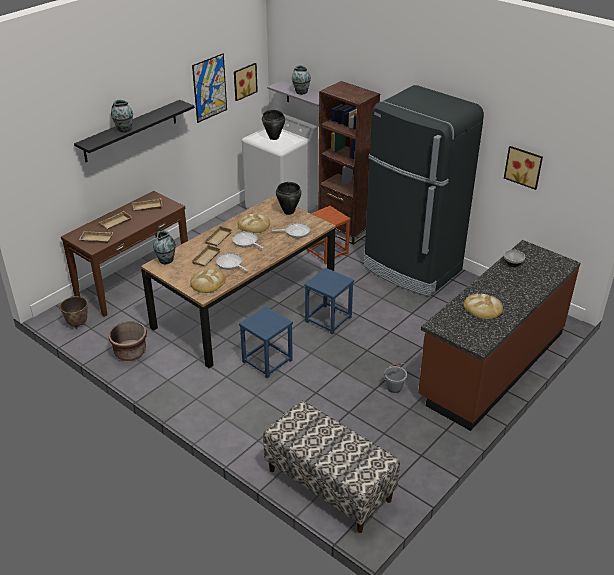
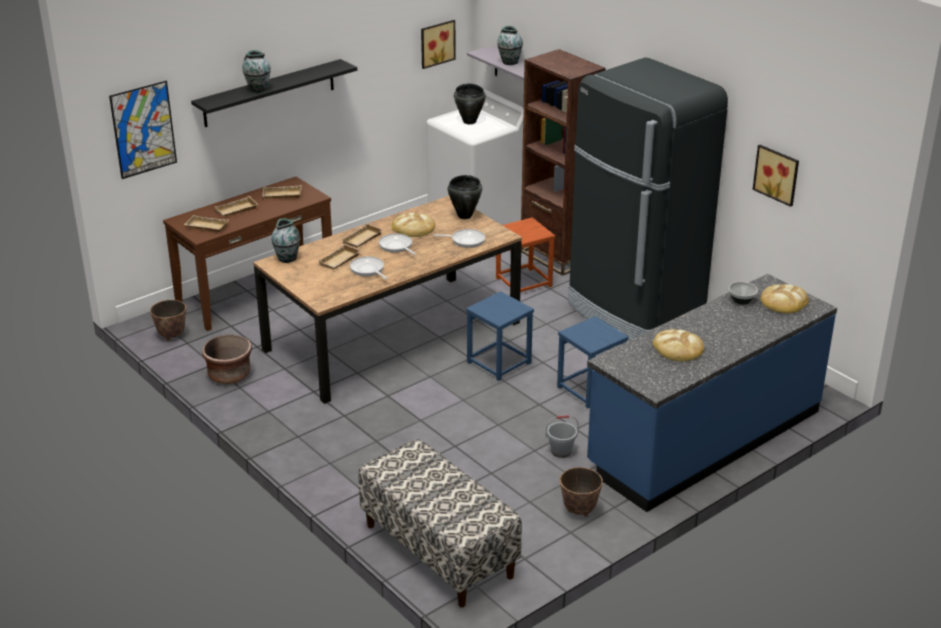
camera: 10 degrees right, 5 degrees down
bread [190,269,226,293] -> bread moved to [761,284,809,313]
picture [192,54,227,123] -> picture moved to [109,81,177,179]
blue stool [239,306,293,378] -> blue stool moved to [557,316,628,408]
brown counter [418,240,580,431] -> blue counter [587,274,837,512]
none -> planter [560,467,603,517]

